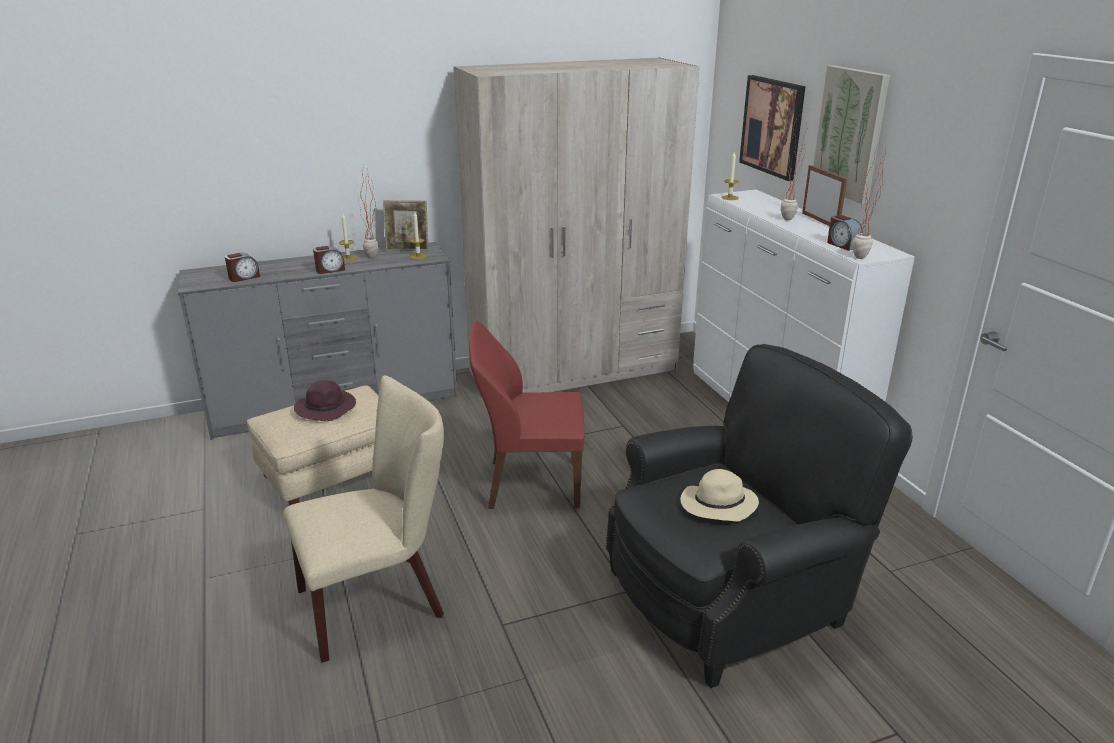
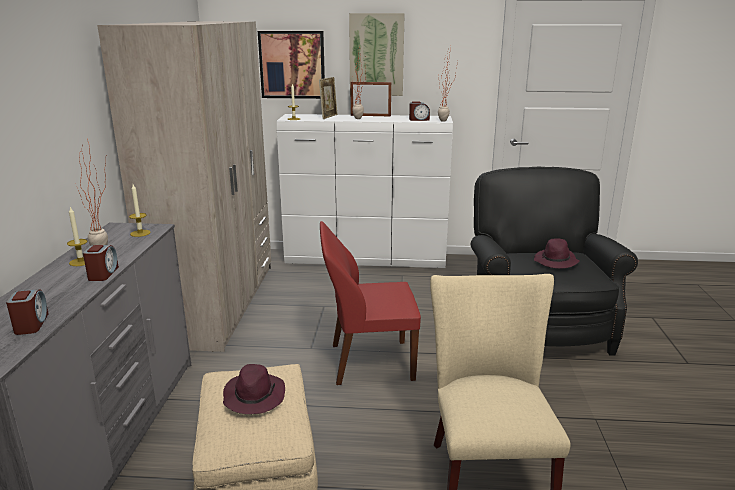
camera: 65 degrees left, 5 degrees down
picture frame [383,200,429,251] -> picture frame moved to [319,77,338,119]
red chair [469,321,585,509] -> red chair turned 60 degrees clockwise [320,221,421,385]
beige hat [680,469,759,522] -> purple hat [534,238,580,269]

